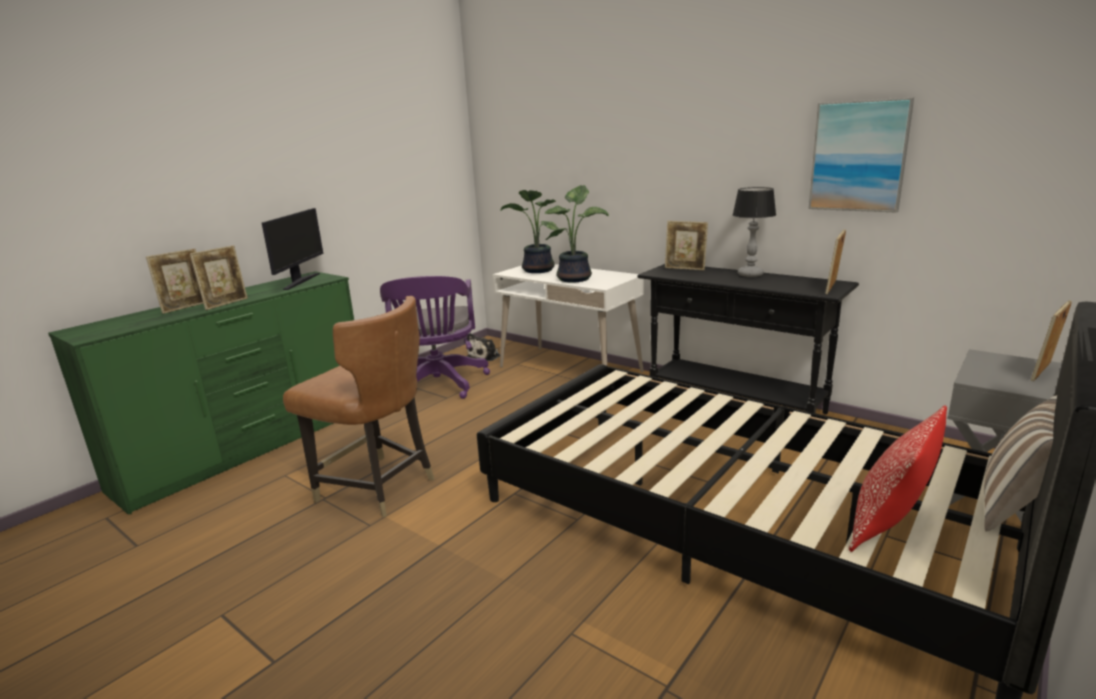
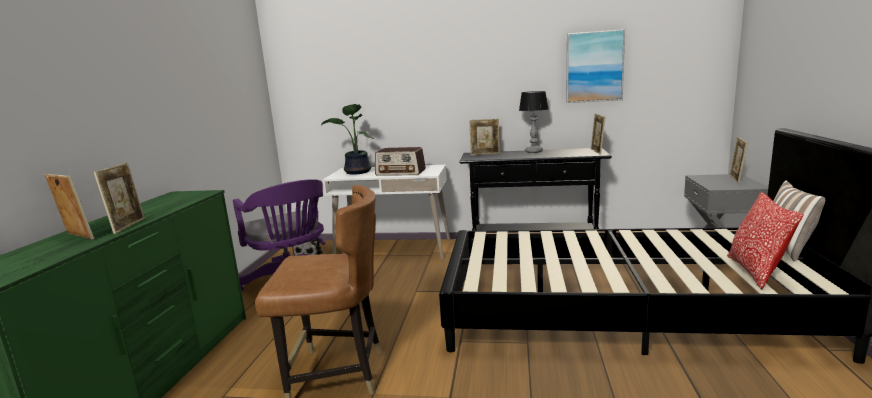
camera: 30 degrees left, 5 degrees down
picture frame [146,249,204,314] -> picture frame turned 60 degrees counterclockwise [45,174,94,239]
monitor [262,208,323,290] -> none
potted plant [545,185,609,283] -> radio [375,147,426,176]

